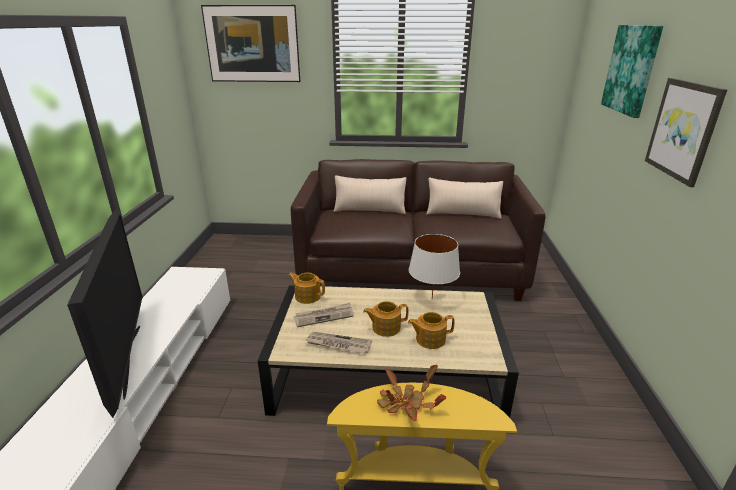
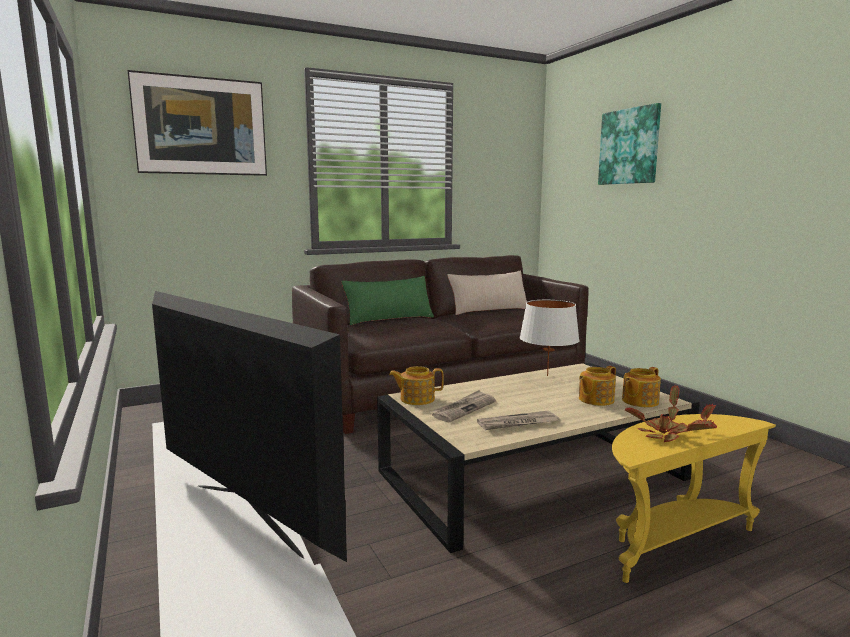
camera: 30 degrees left, 15 degrees down
beige pillow [333,175,407,214] -> green pillow [341,276,434,325]
teapot [363,301,408,337] -> teapot moved to [622,367,661,407]
picture [645,78,727,187] -> none

